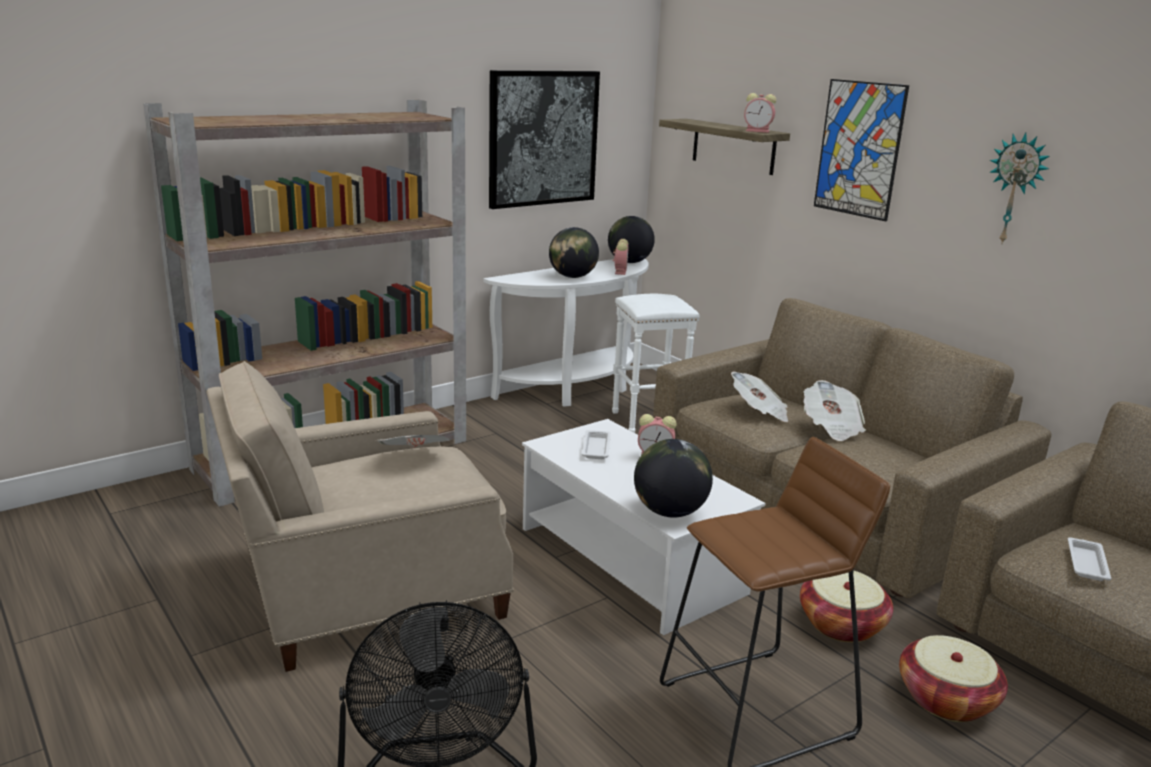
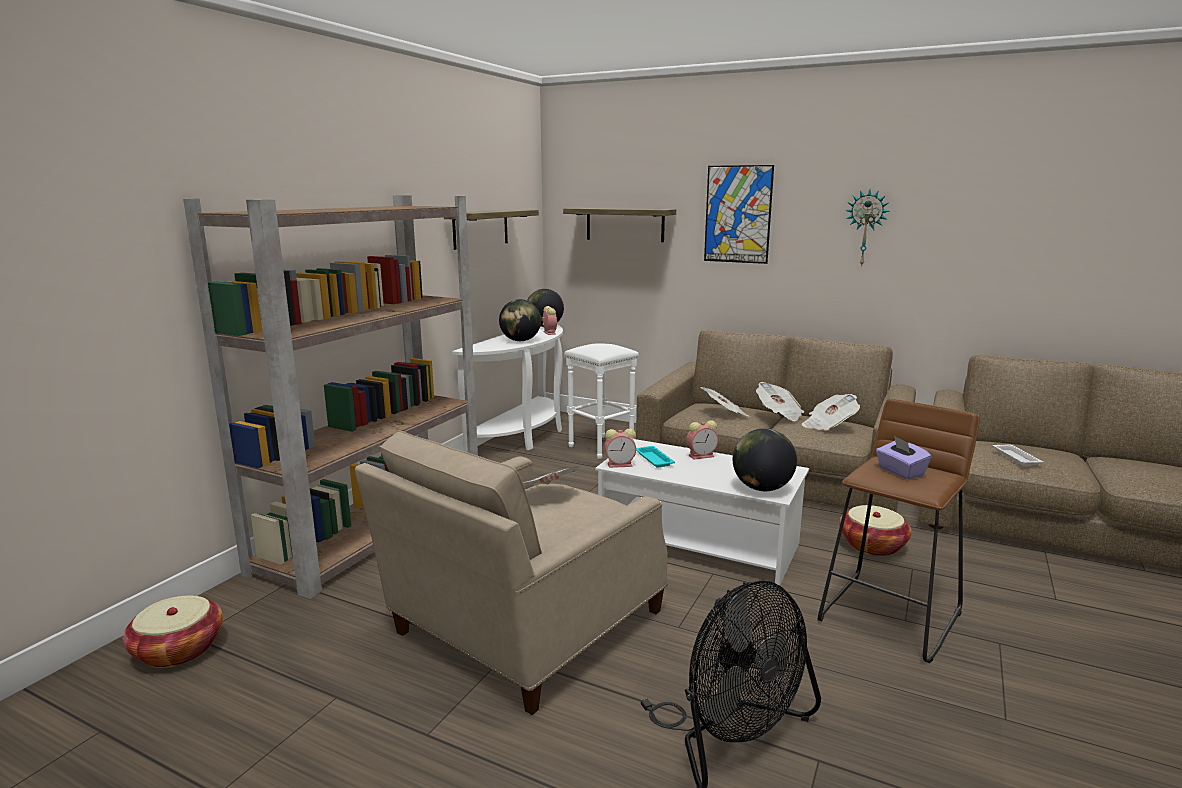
camera: 25 degrees left, 5 degrees down
picture [489,70,600,209] -> shelf [444,209,539,250]
white tray [582,430,611,459] -> turquoise tray [636,446,675,468]
alarm clock [744,93,776,133] -> alarm clock moved to [604,429,636,468]
basket [899,635,1008,722] -> basket moved to [123,596,223,668]
none -> newspaper [802,394,860,431]
none -> purple tissue box [876,436,932,479]

